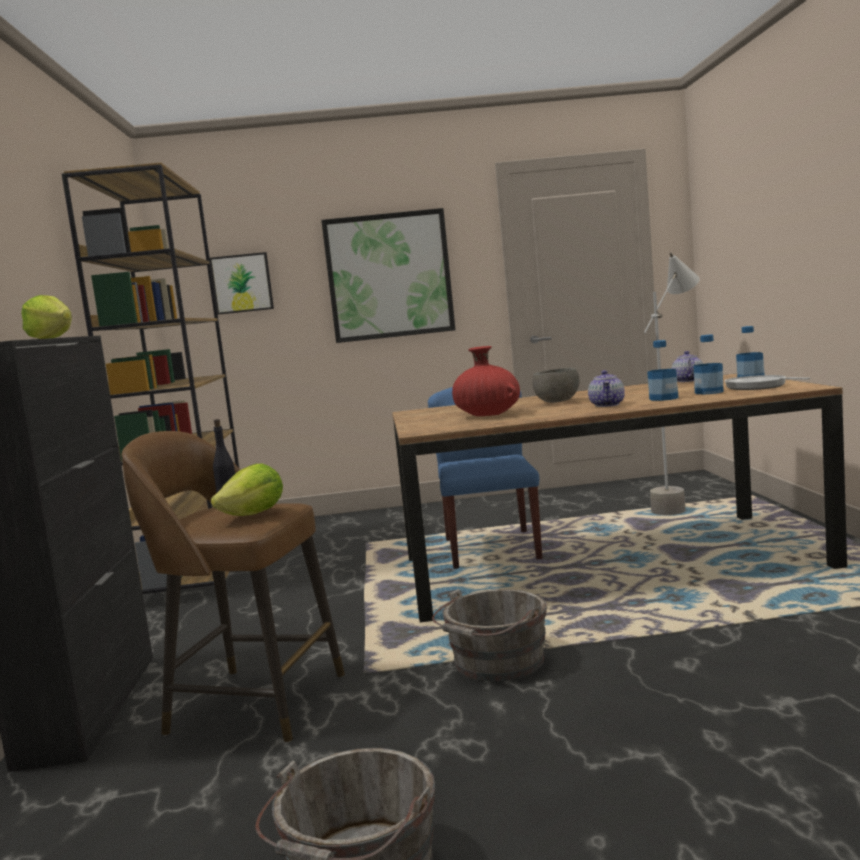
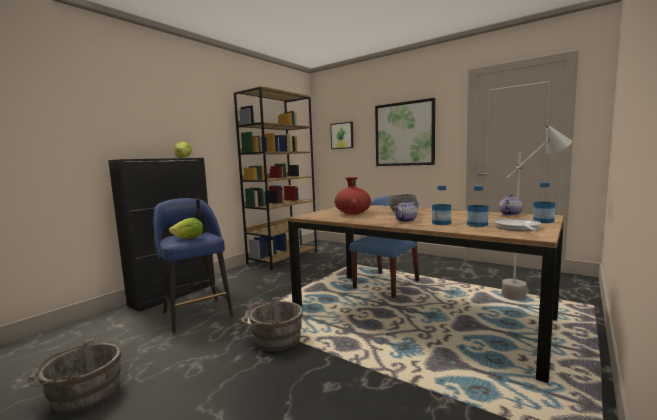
camera: 40 degrees right, 0 degrees up
brown stool [122,431,345,743] -> blue stool [153,198,233,334]

